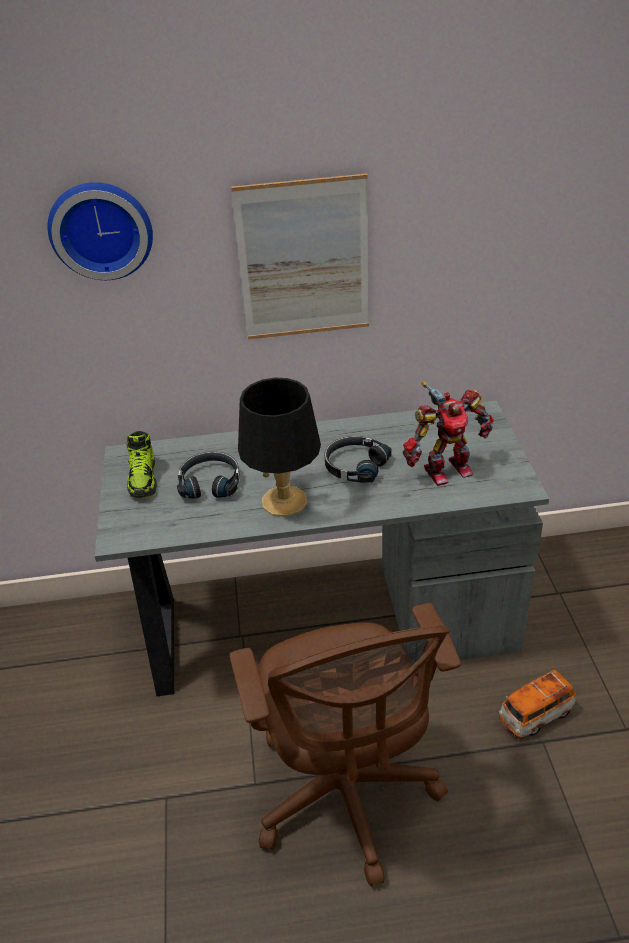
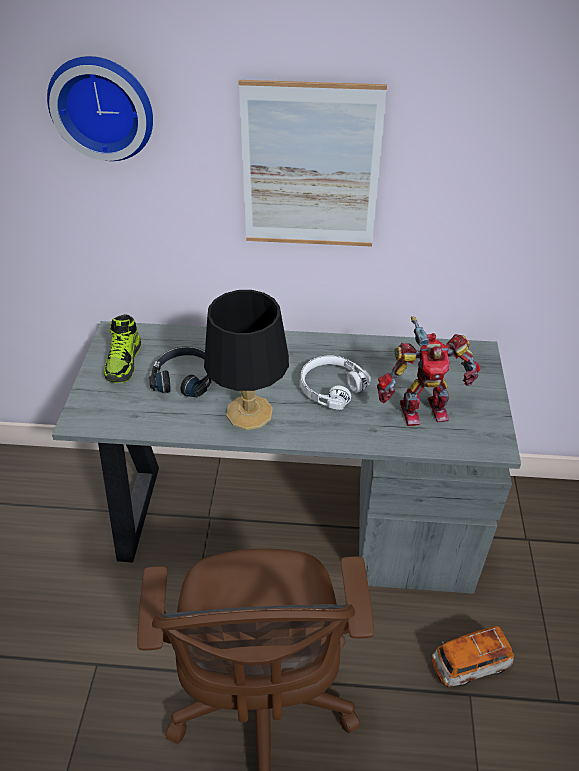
camera: 10 degrees right, 5 degrees up
black headphones [324,436,392,483] -> white headphones [301,356,371,410]

